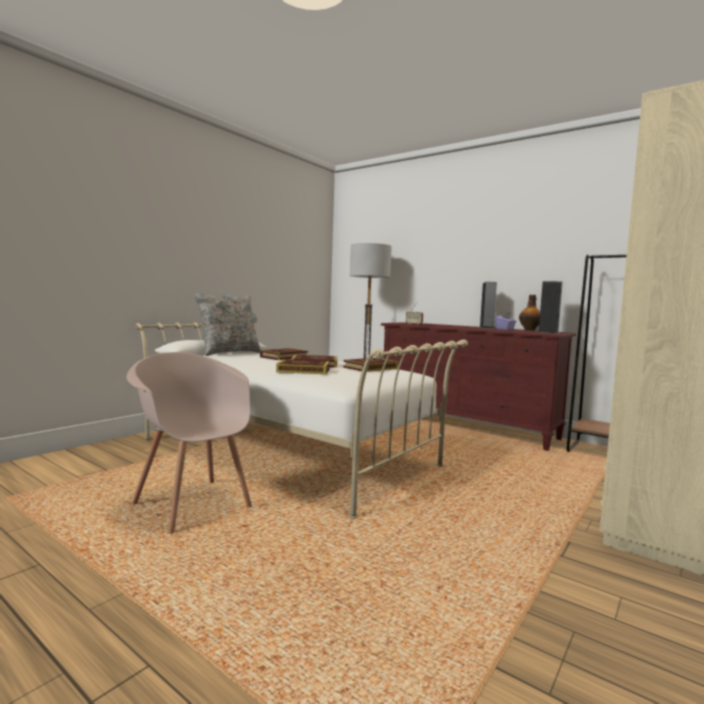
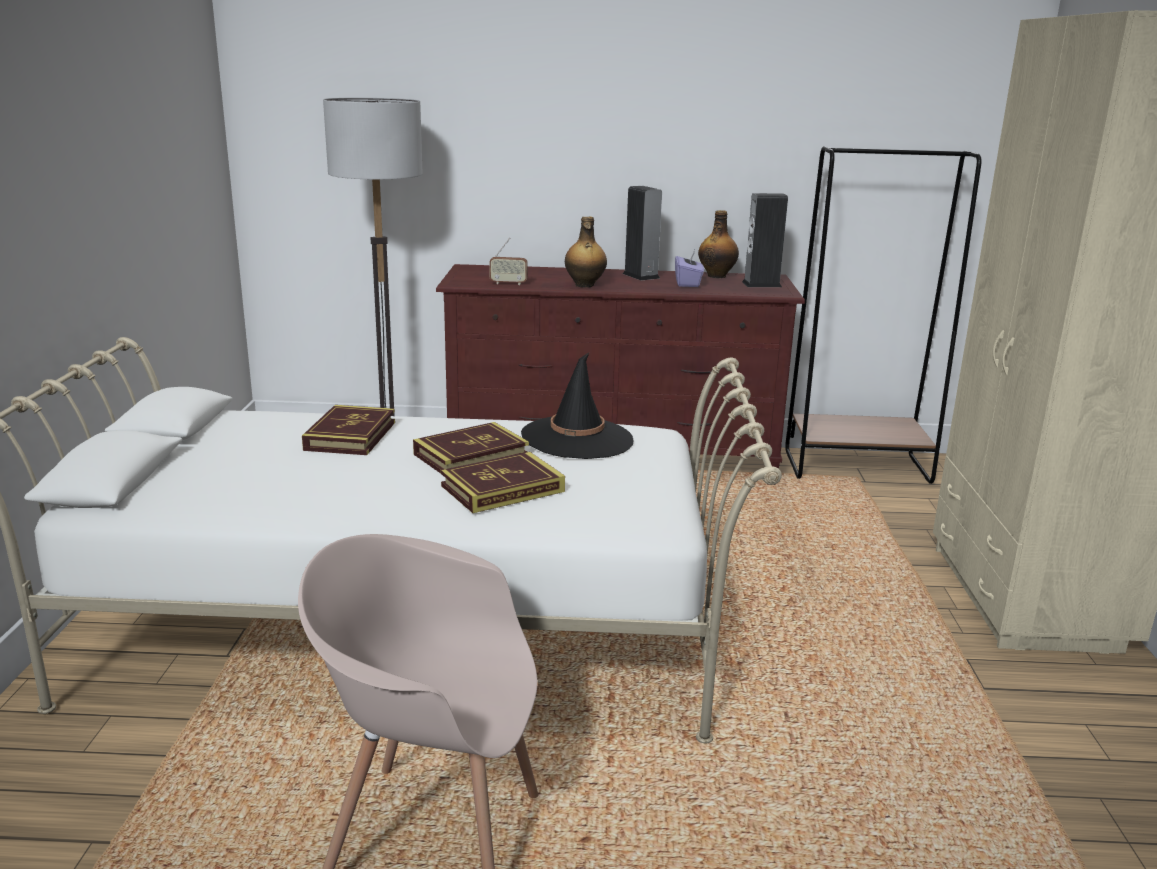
camera: 35 degrees left, 15 degrees up
grey pillow [195,293,261,356] -> none
book [343,358,398,372] -> black hat [521,353,634,459]
none -> bottle [565,217,607,288]

